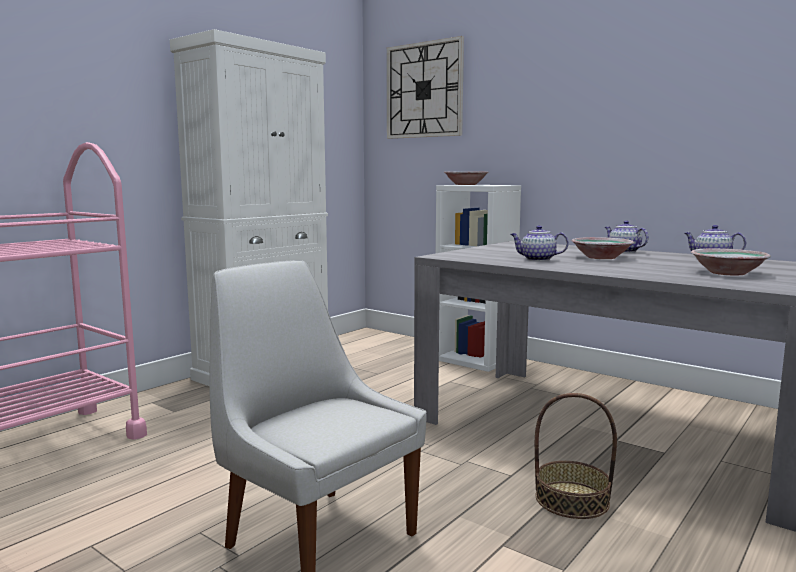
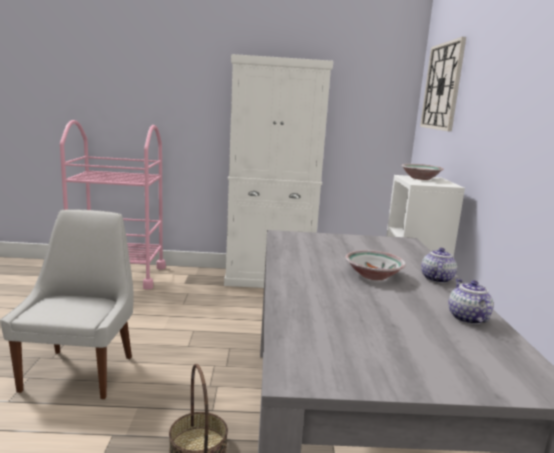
camera: 50 degrees right, 5 degrees up
teapot [510,225,569,261] -> none
bowl [691,249,771,276] -> none

